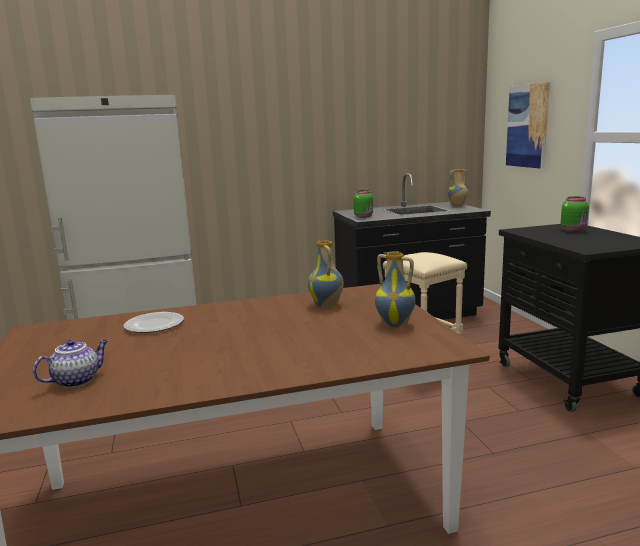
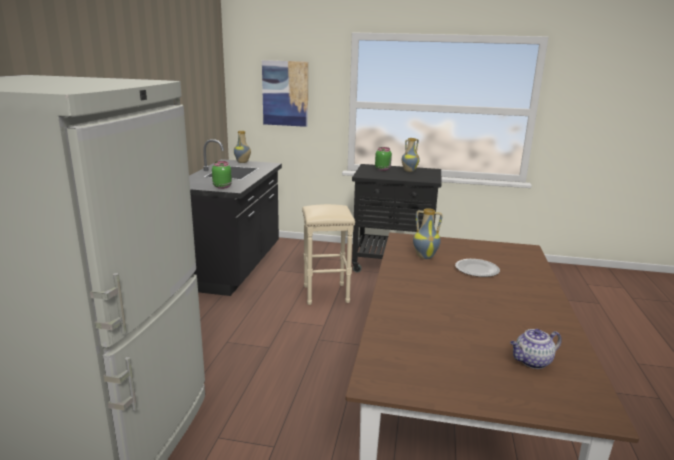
camera: 65 degrees left, 5 degrees up
teapot [33,339,108,388] -> teapot turned 90 degrees counterclockwise [510,329,562,369]
plate [123,312,184,333] -> plate moved to [455,259,500,277]
vase [375,252,416,328] -> vase moved to [401,138,420,172]

